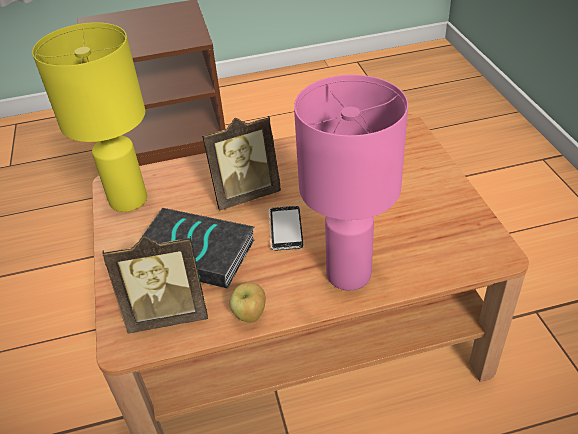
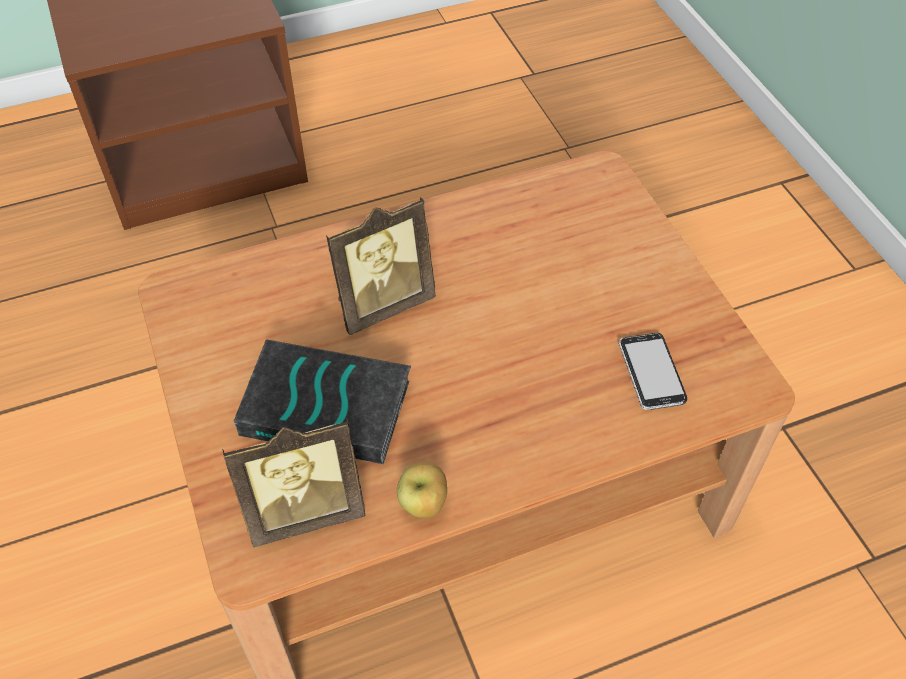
camera: 10 degrees left, 10 degrees up
yellow table lamp [32,22,147,212] -> none
phone [269,206,303,250] -> phone moved to [619,333,687,410]
pink table lamp [294,75,408,290] -> none

